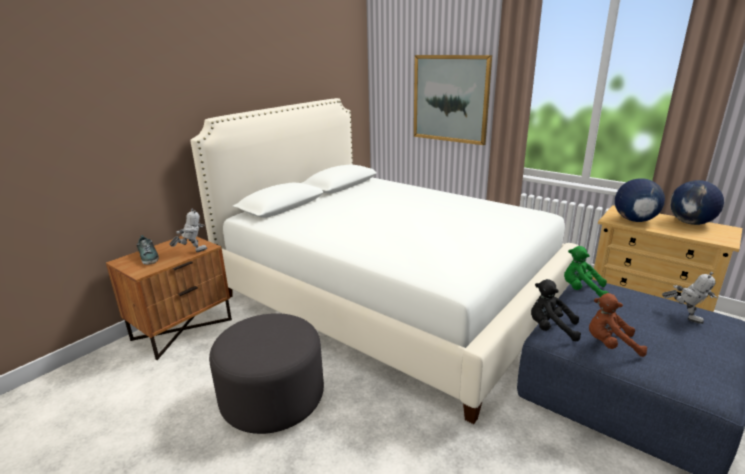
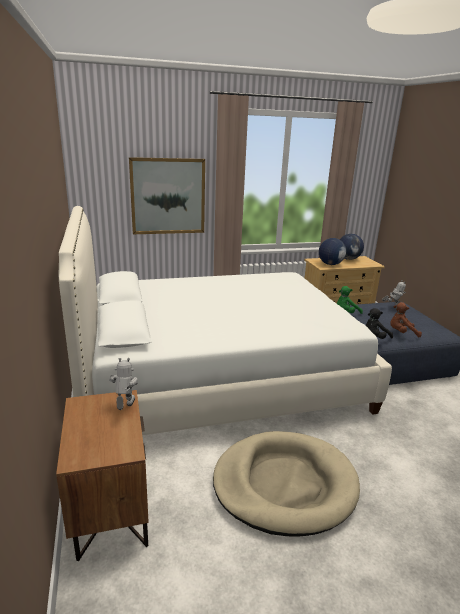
camera: 55 degrees left, 0 degrees up
shoe [136,235,159,265] -> none
grey ottoman [209,313,324,434] -> beige dog bed [213,431,360,537]
brown plush toy [589,293,647,357] -> brown plush toy turned 45 degrees clockwise [390,302,422,337]

